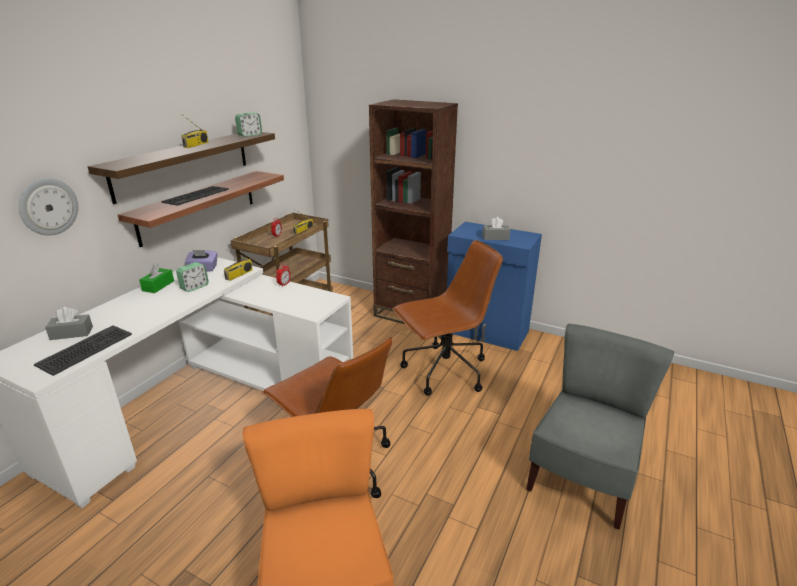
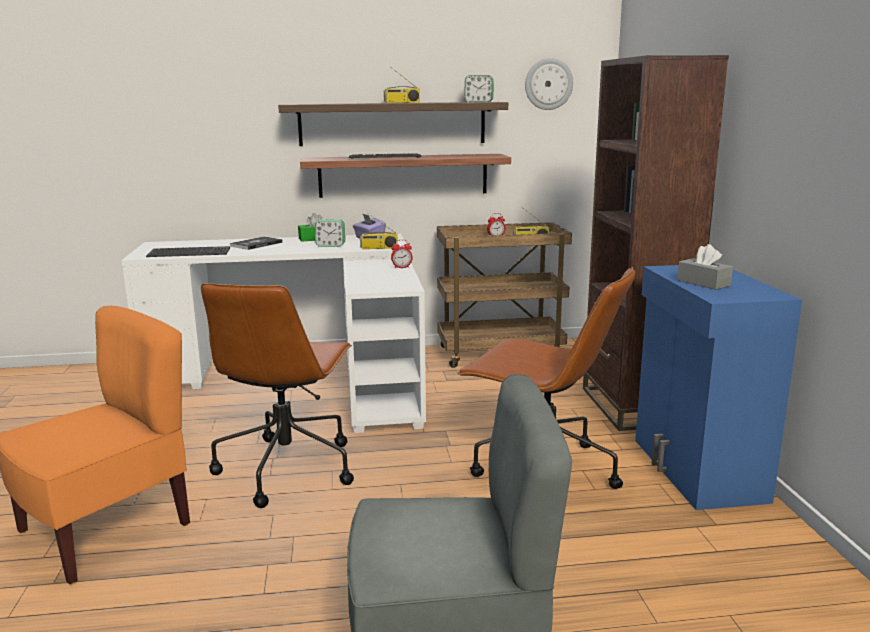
camera: 55 degrees right, 10 degrees down
wall clock [18,178,78,235] -> wall clock moved to [525,58,573,110]
grey tissue box [45,307,93,340] -> none
none -> book [230,236,283,250]

